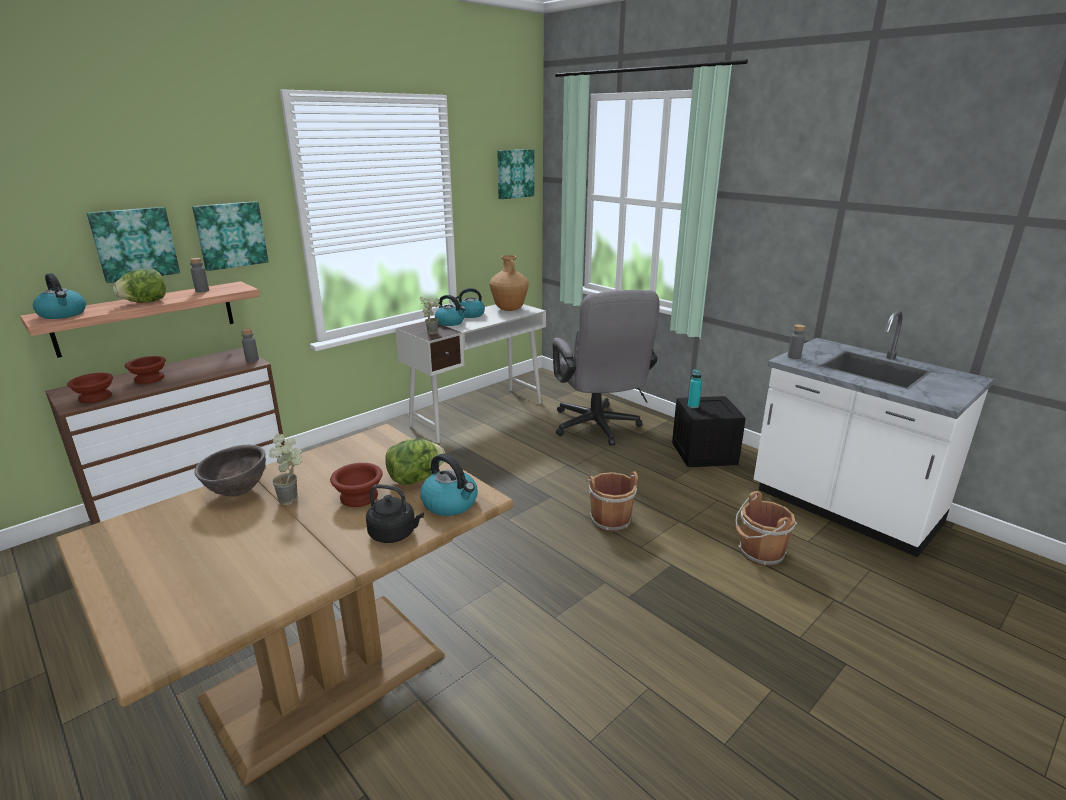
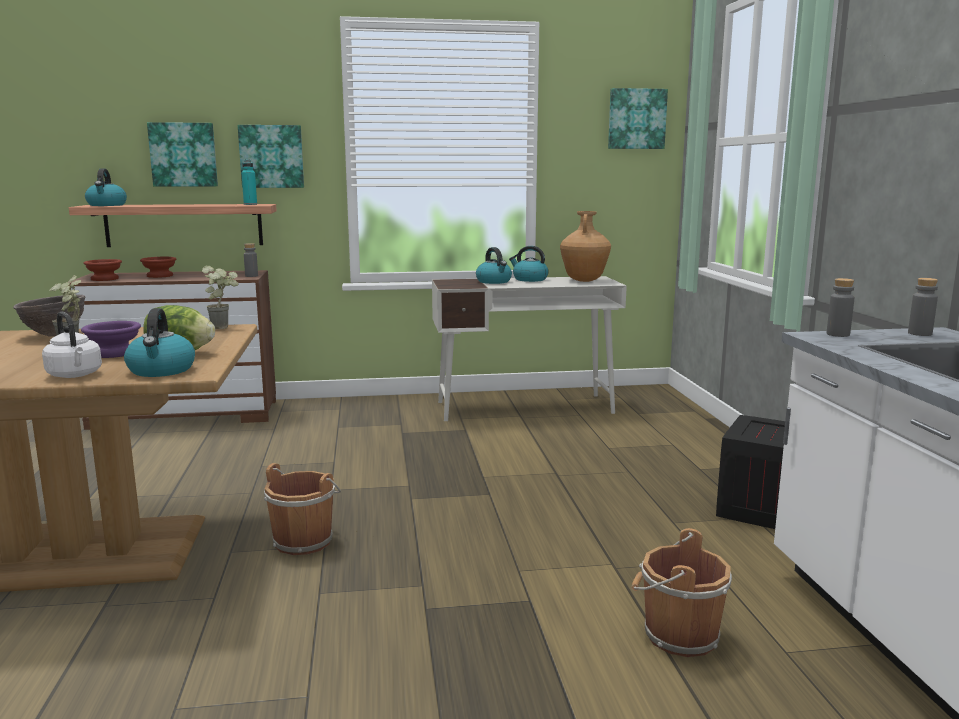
camera: 35 degrees right, 10 degrees down
lettuce [113,269,166,302] -> none
grey bottle [190,258,209,293] -> grey bottle moved to [908,278,938,336]
brown bowl [330,463,383,507] -> purple bowl [81,321,141,358]
black kettle [366,484,424,543] -> white kettle [42,312,102,378]
potted plant [420,297,441,334] -> potted plant moved to [202,265,239,329]
grey office chair [553,290,660,446] -> none
brown bucket [586,471,638,532] -> brown bucket moved to [264,463,341,555]
turquoise bottle [688,369,702,408] -> turquoise bottle moved to [242,159,257,205]

